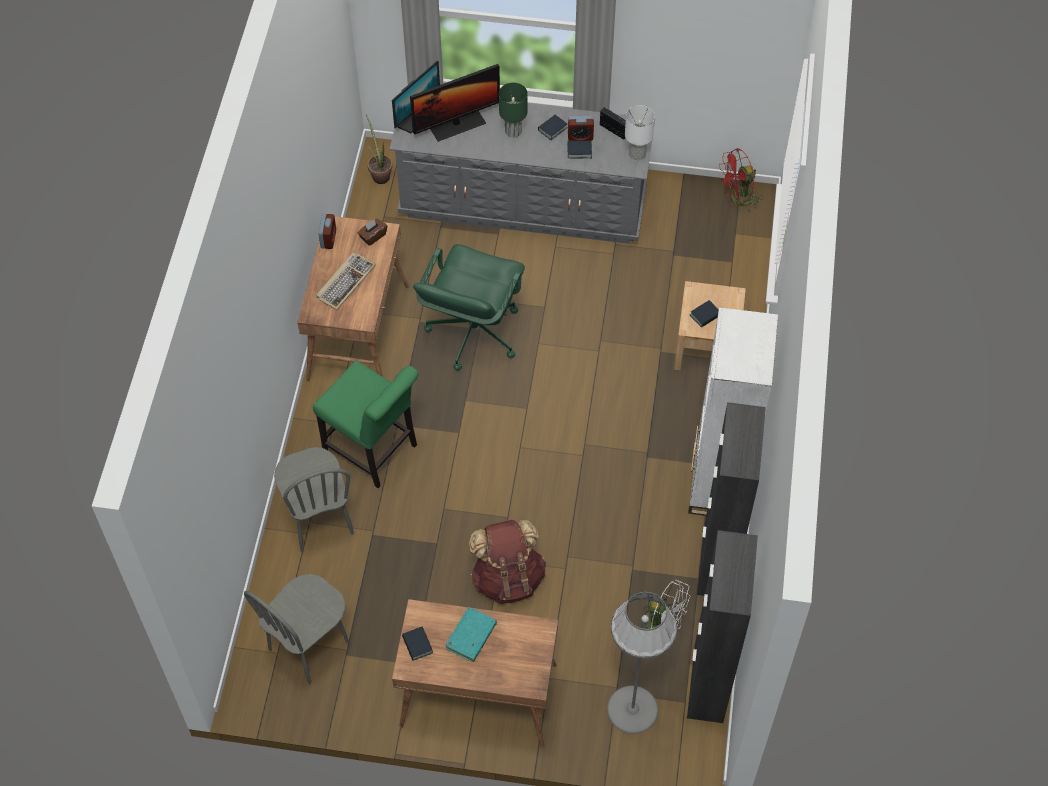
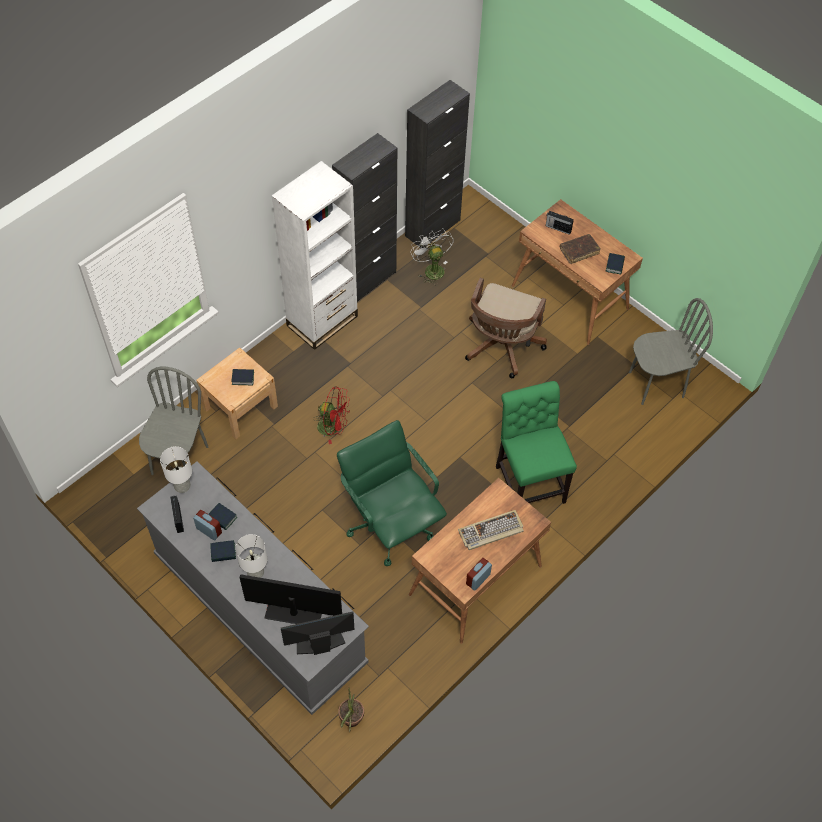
camera: 145 degrees left, 0 degrees up
grey chair [274,447,354,552] -> grey chair moved to [139,367,208,475]
brown tissue box [358,219,388,246] -> none
green office chair [413,244,525,371] -> green office chair turned 90 degrees counterclockwise [337,420,447,566]
turquoise book [445,607,497,662] -> brown book [560,234,601,264]
brown backpack [469,519,546,604] -> brown office chair [465,278,547,378]
green table lamp [499,83,527,138] -> white table lamp [235,534,267,578]
grey floor lamp [607,592,677,734] -> none
red fan [719,148,763,213] -> red fan moved to [313,386,350,444]
none -> radio [546,211,574,235]

